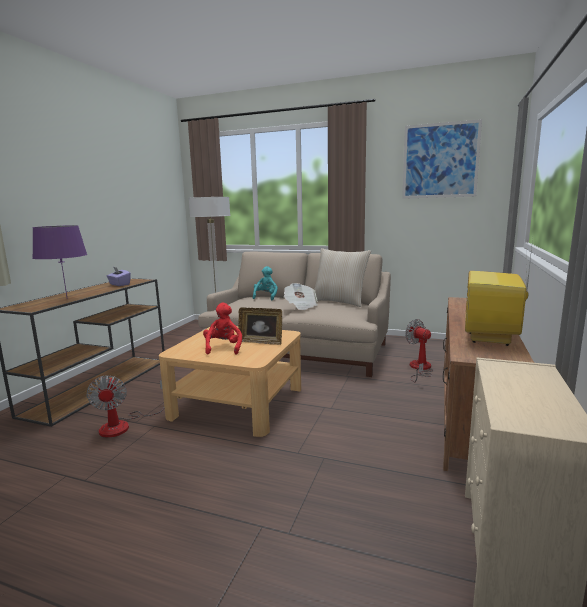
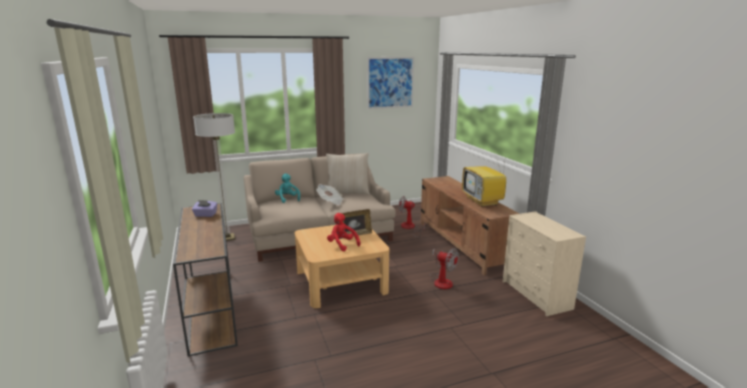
camera: 40 degrees left, 5 degrees up
purple table lamp [32,225,87,299] -> none
fan [86,375,164,438] -> fan moved to [430,248,459,289]

